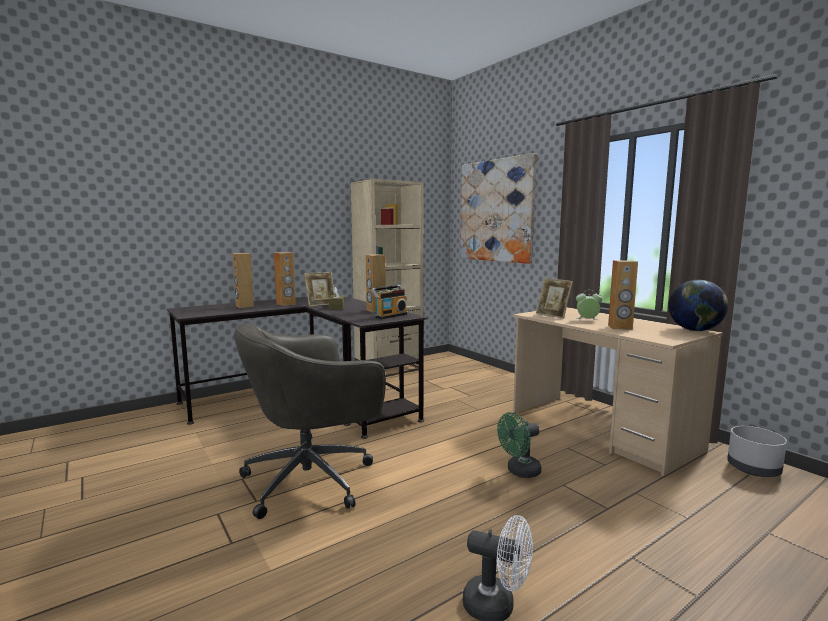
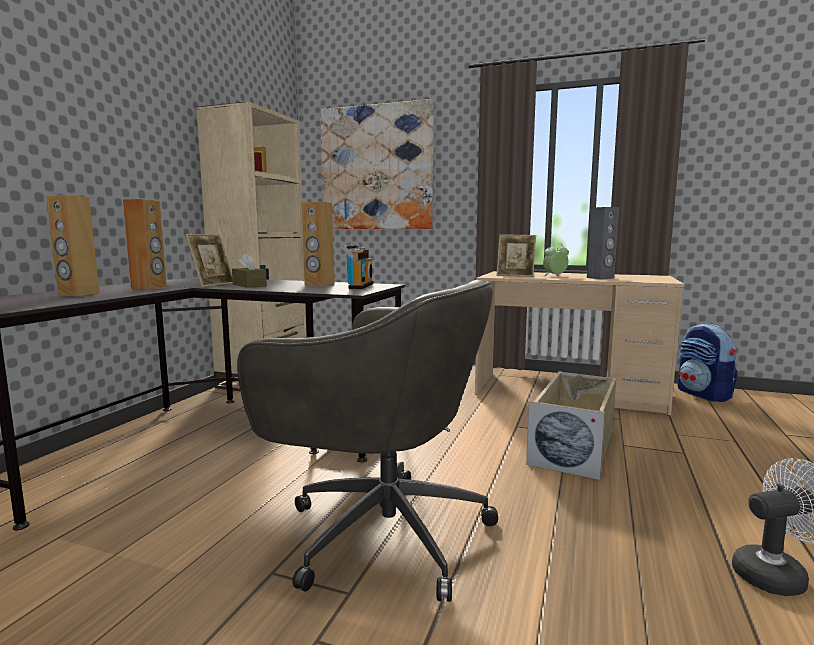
camera: 35 degrees left, 0 degrees up
grey office chair [234,323,386,519] -> grey office chair turned 90 degrees counterclockwise [237,280,498,602]
green fan [497,412,542,478] -> beige storage box [526,371,617,480]
brown speaker [608,260,638,330] -> grey speaker [587,207,619,279]
globe [668,280,728,331] -> none
grey planter [727,426,787,477] -> backpack [677,324,738,402]

